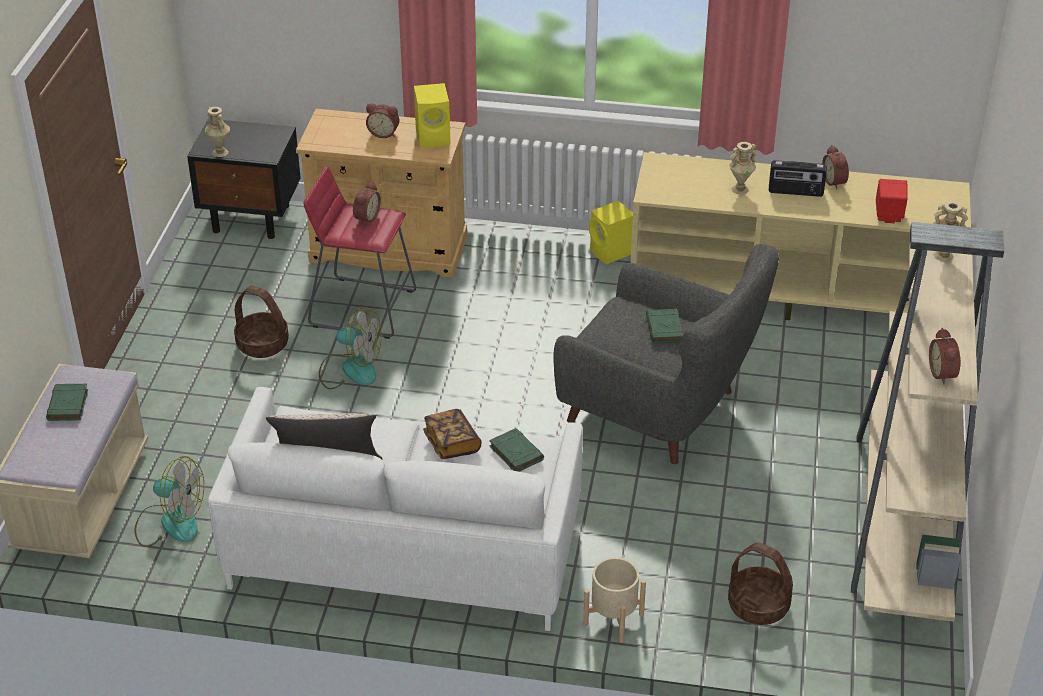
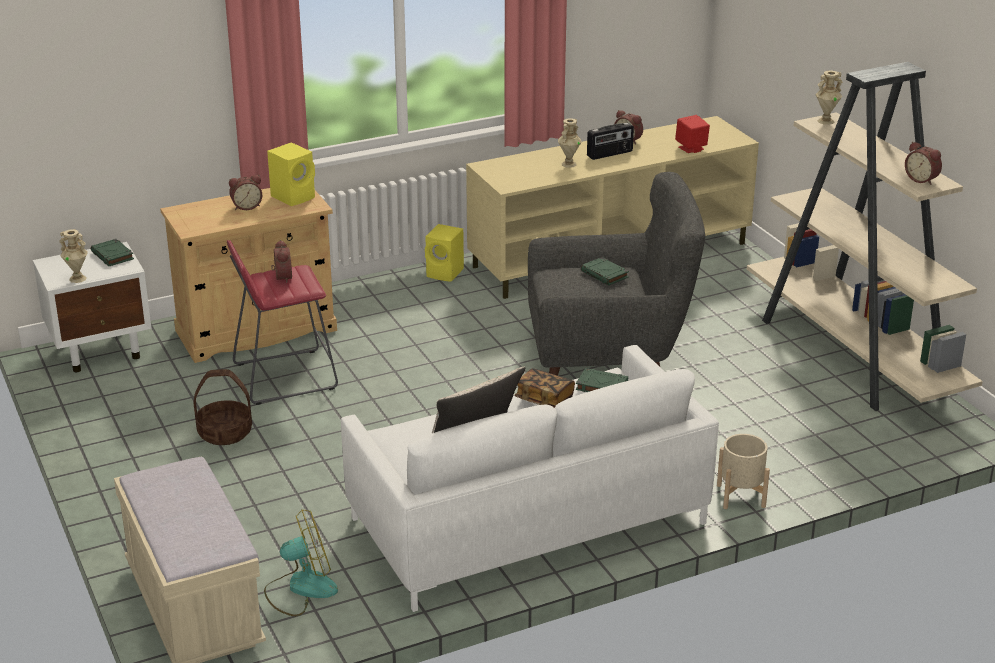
camera: 35 degrees left, 10 degrees down
green book [46,384,88,421] -> green book moved to [91,239,134,266]
black nightstand [187,119,301,239] -> white nightstand [33,242,152,372]
fan [319,307,382,389] -> none
basket [728,542,793,625] -> none

